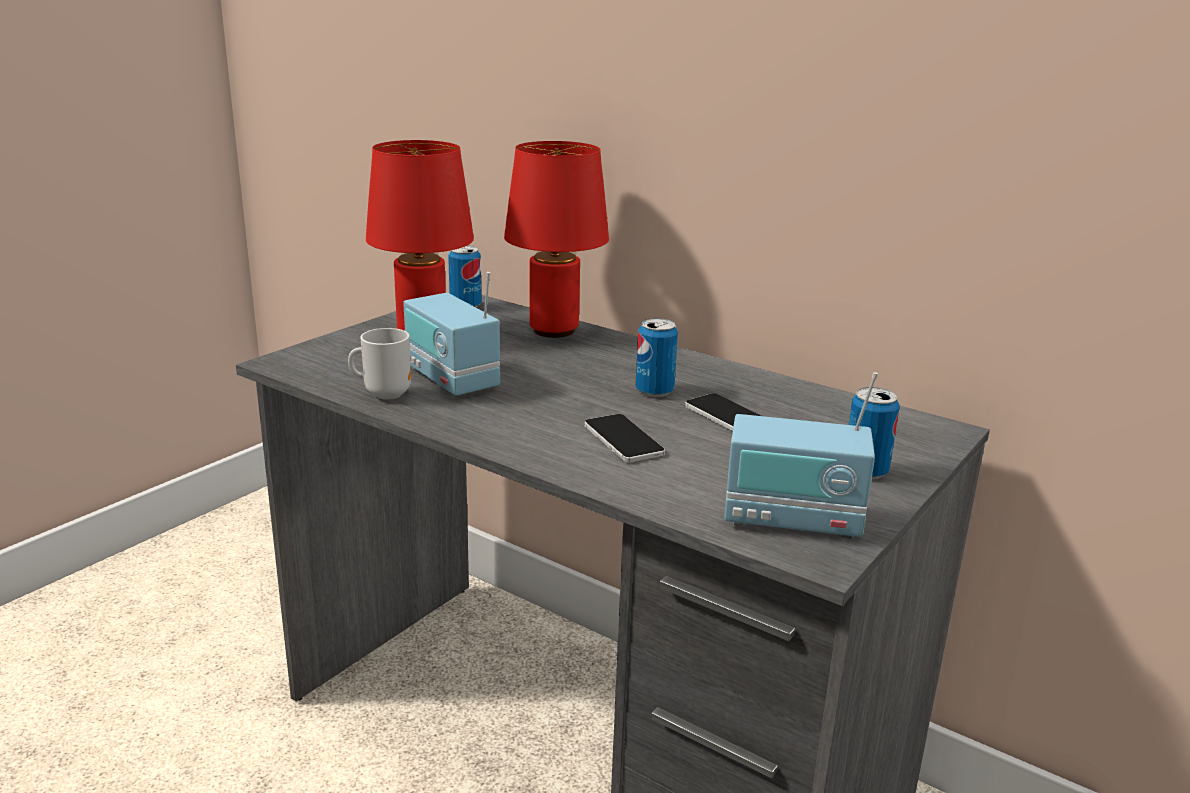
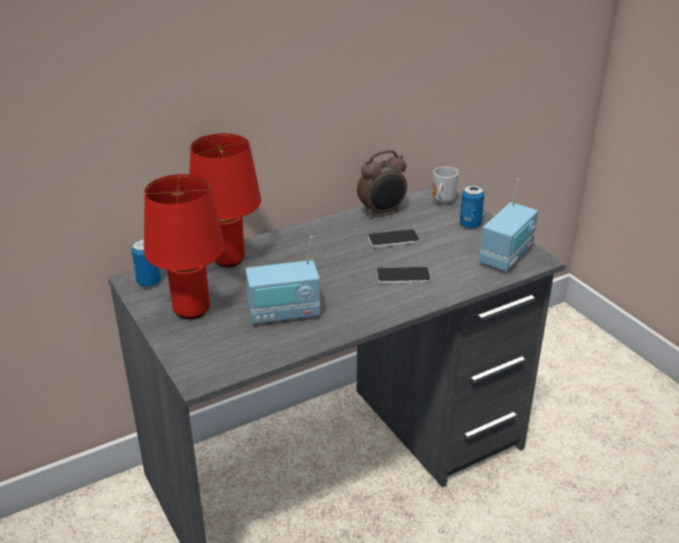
camera: 65 degrees left, 10 degrees up
mug [348,328,411,400] -> mug moved to [432,167,458,204]
can [636,318,678,397] -> none
none -> alarm clock [357,150,407,218]

